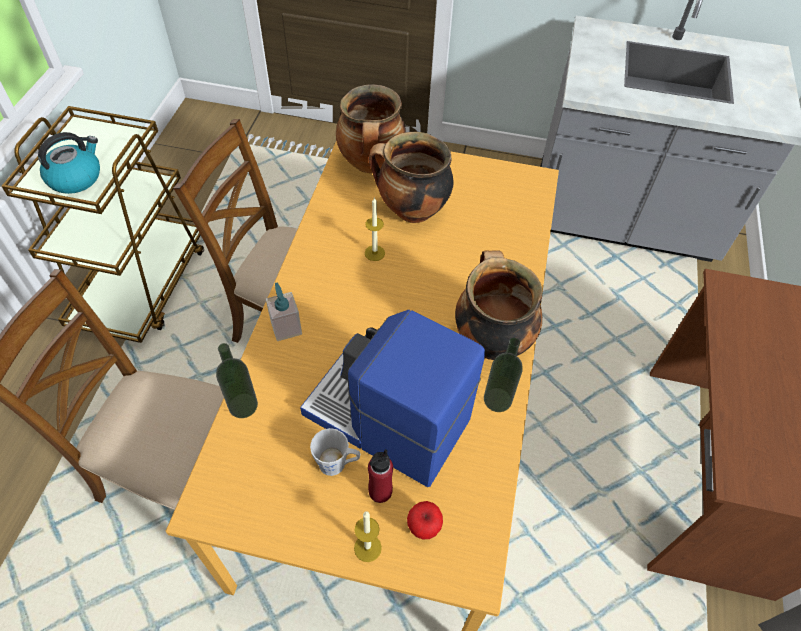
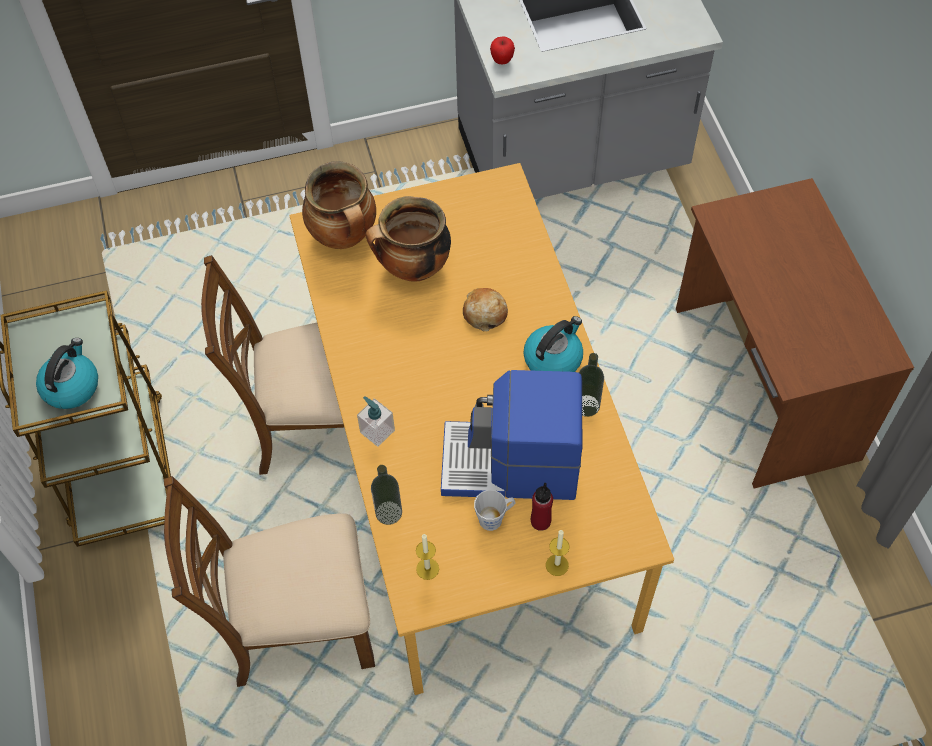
camera: 25 degrees left, 5 degrees up
candle [365,197,385,261] -> candle moved to [416,534,439,580]
apple [407,501,443,539] -> apple moved to [490,36,515,64]
cooking pot [455,250,542,360] -> kettle [524,316,583,372]
none -> bread [463,288,508,331]

